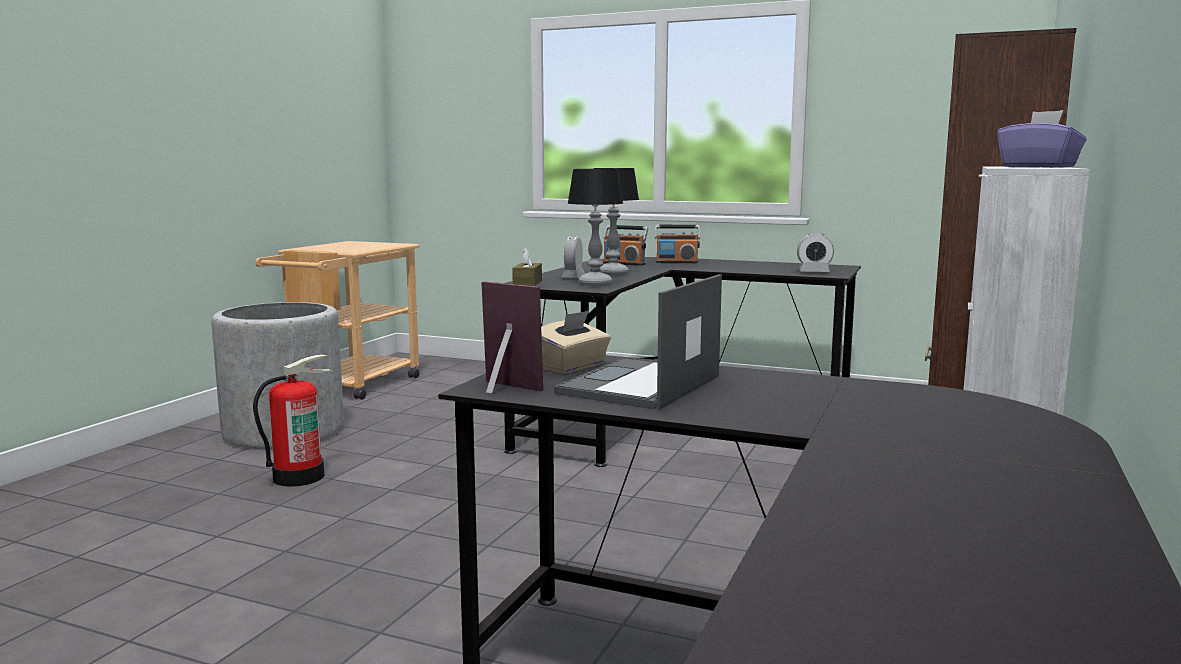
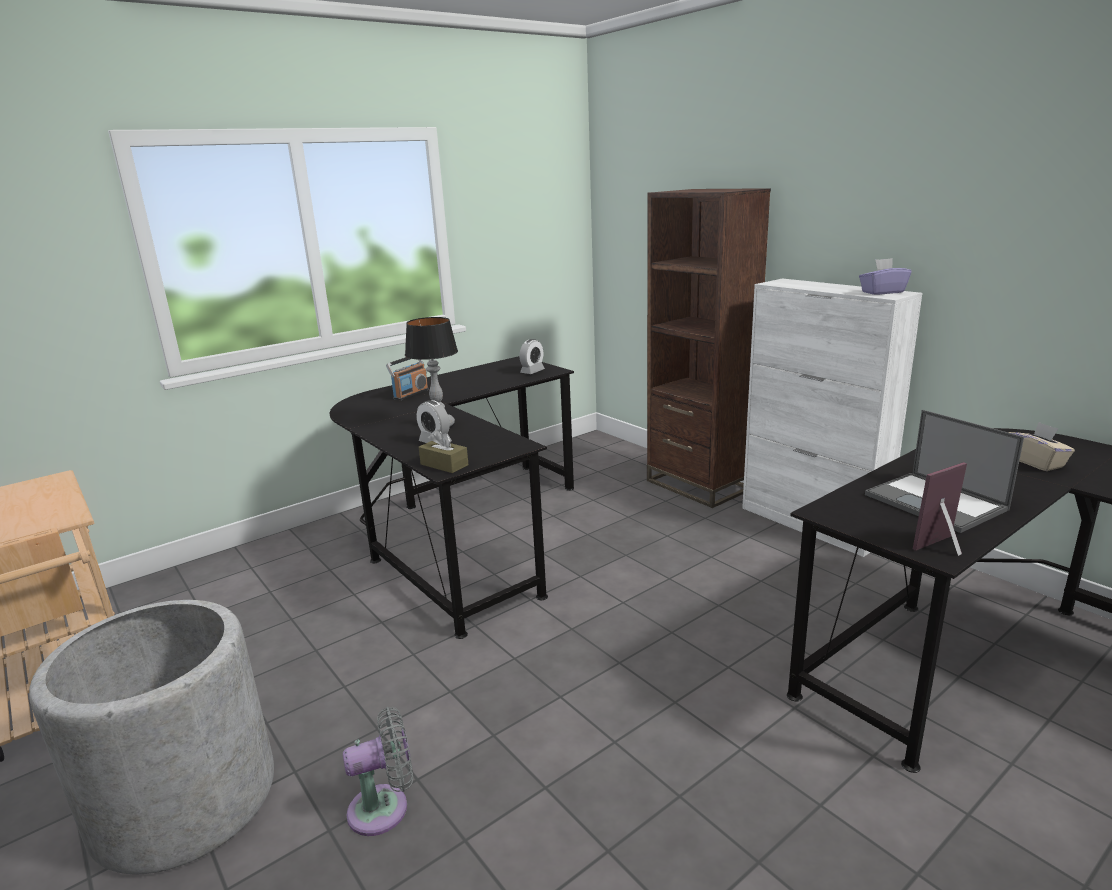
camera: 60 degrees left, 10 degrees up
fire extinguisher [253,354,332,487] -> grey fan [343,707,413,836]
beige tissue box [541,311,611,373] -> beige tissue box moved to [1008,422,1075,471]
table lamp [568,169,623,286] -> none
radio [603,225,648,266] -> none

